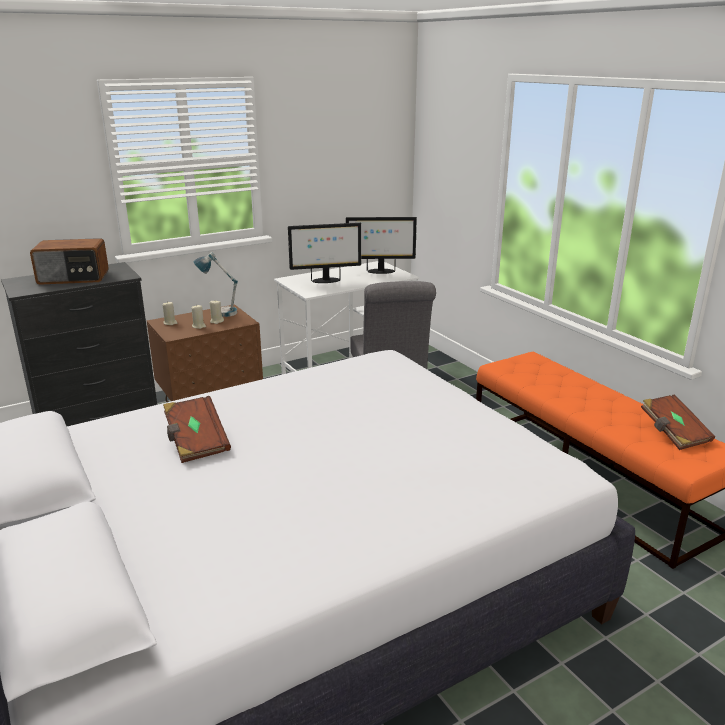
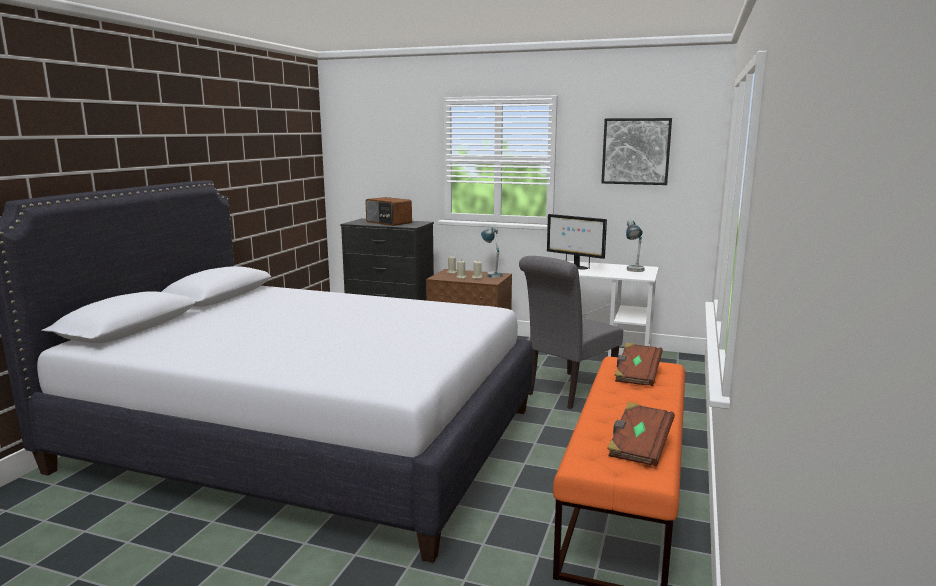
camera: 50 degrees right, 10 degrees down
brown book [163,396,231,463] -> brown book moved to [615,342,663,386]
monitor [346,217,417,274] -> table lamp [626,220,645,272]
none -> picture [601,118,672,185]

